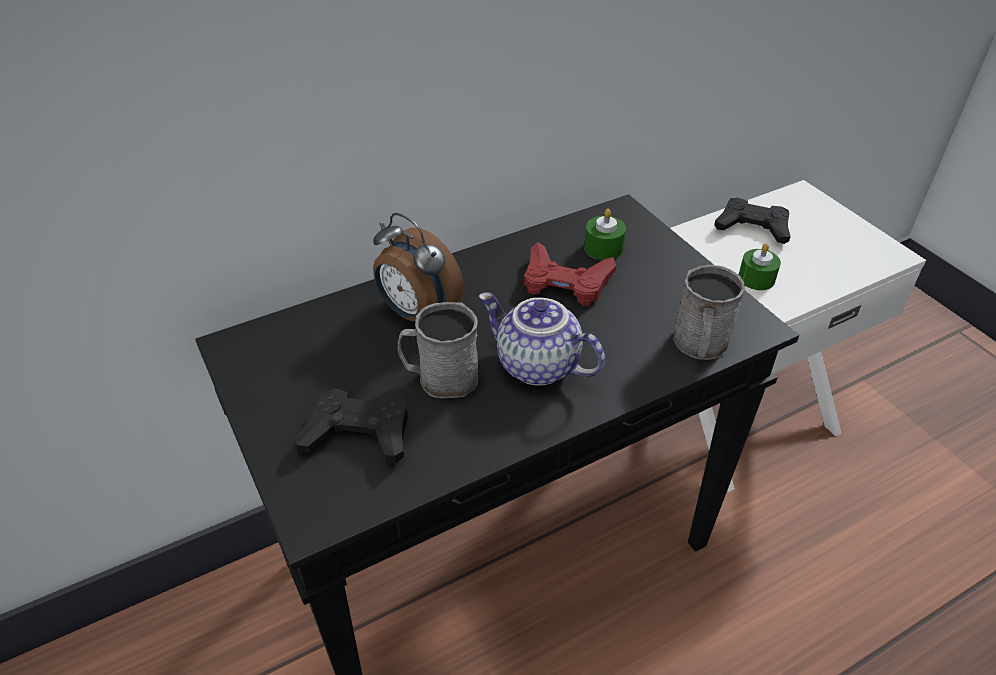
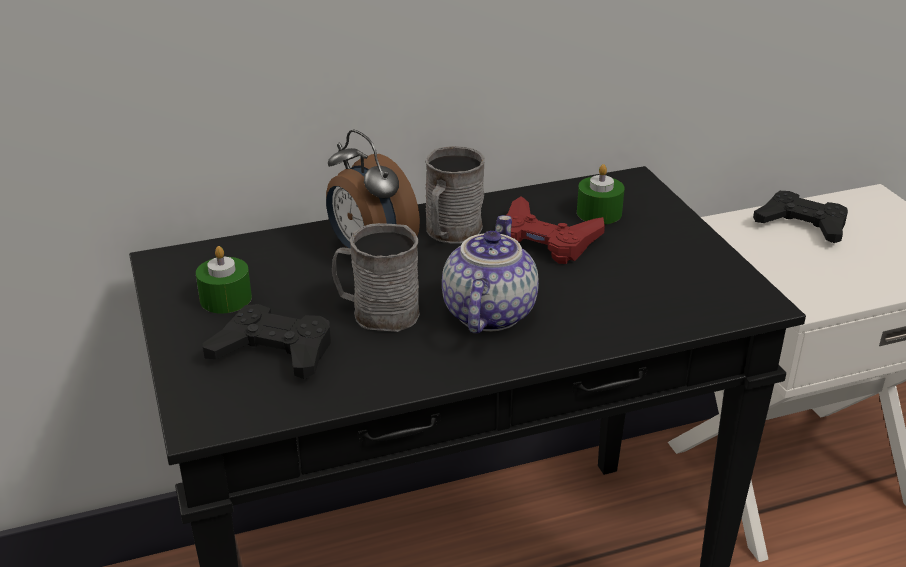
camera: 10 degrees right, 10 degrees down
teapot [479,292,605,386] -> teapot turned 60 degrees clockwise [442,215,539,334]
grey mug [673,265,745,360] -> grey mug moved to [425,146,485,244]
green candle [739,243,781,290] -> green candle moved to [196,246,252,313]

